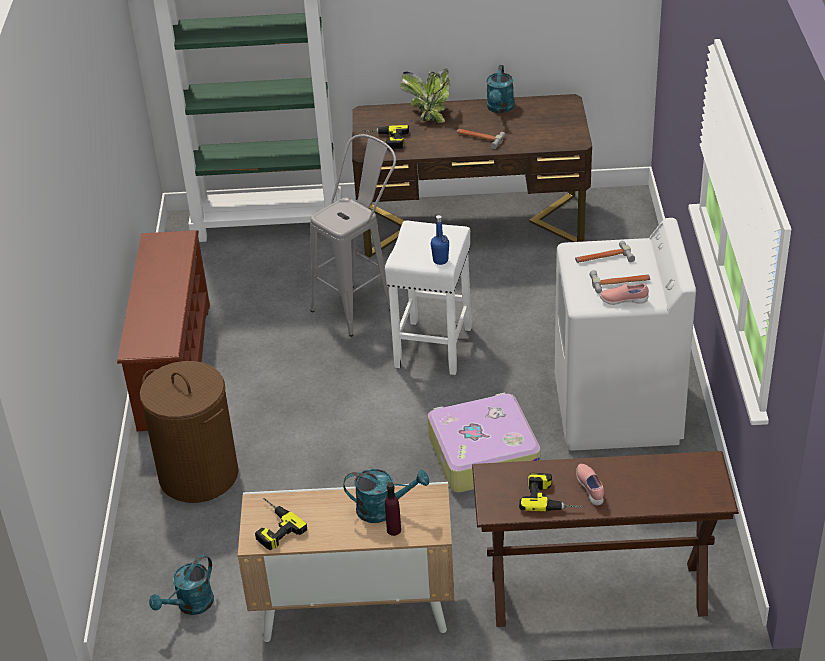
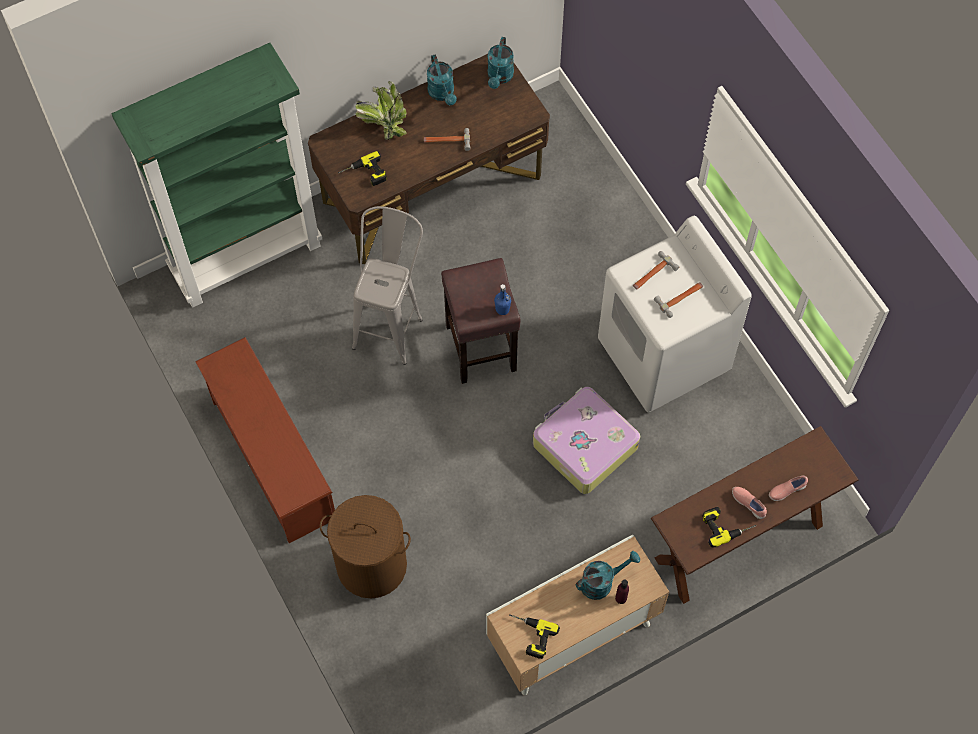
camera: 30 degrees left, 25 degrees up
turquoise watering can [149,555,214,615] -> turquoise watering can moved to [487,37,514,89]
white stool [385,221,472,375] -> brown stool [441,258,521,384]
pink shoe [599,283,649,305] -> pink shoe moved to [769,476,808,501]

